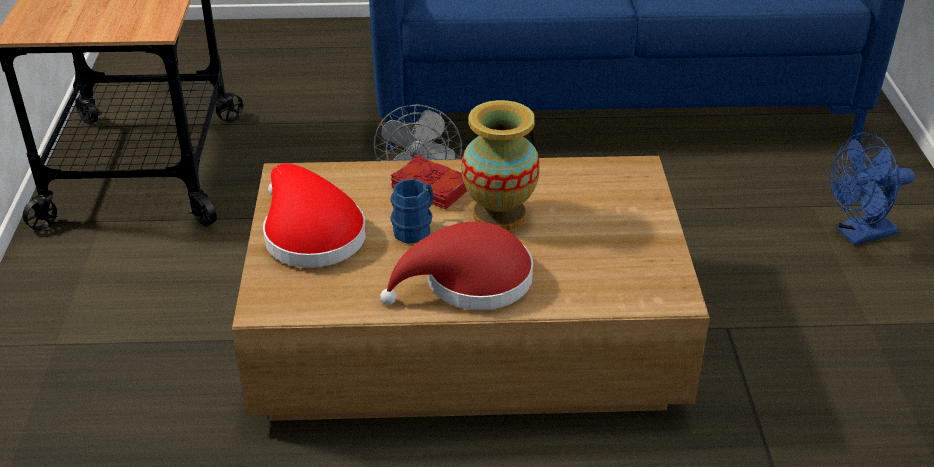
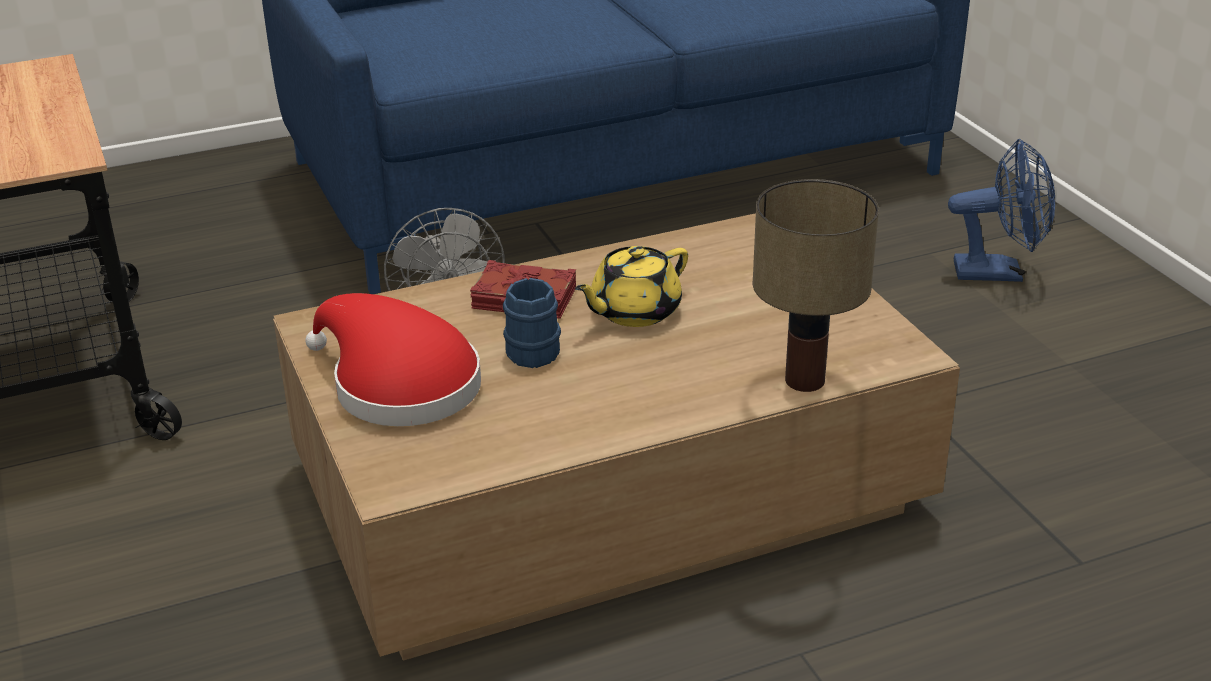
camera: 20 degrees left, 5 degrees down
red hat [380,222,533,310] -> none
vase [462,100,540,231] -> yellow teapot [574,246,688,327]
blue fan [831,132,915,245] -> blue fan turned 135 degrees counterclockwise [948,139,1055,282]
none -> table lamp [753,179,879,392]

